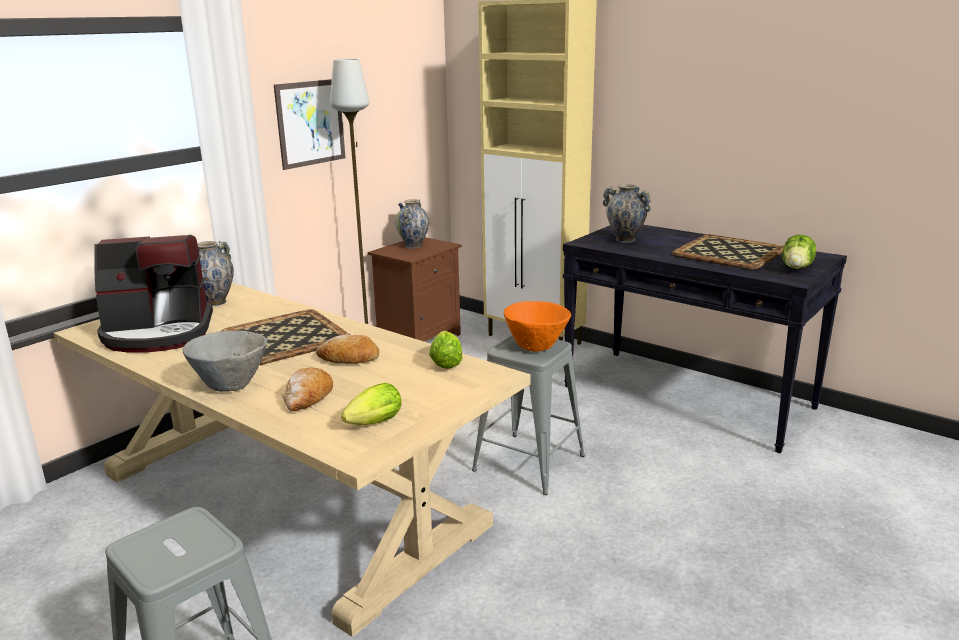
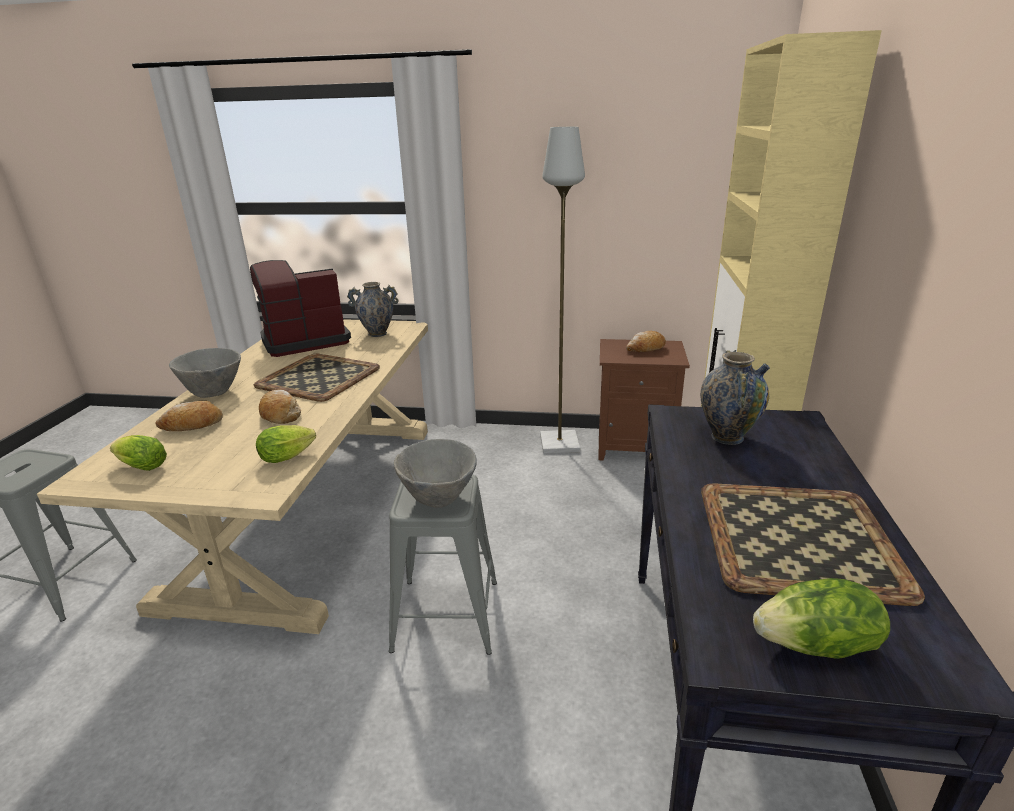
camera: 60 degrees right, 5 degrees up
coffee machine [94,235,213,353] -> coffee machine turned 105 degrees clockwise [250,260,351,357]
picture [274,79,346,170] -> none
vase [395,199,429,249] -> bread [626,331,666,352]
orange bowl [504,301,571,352] -> grey bowl [394,439,477,508]

